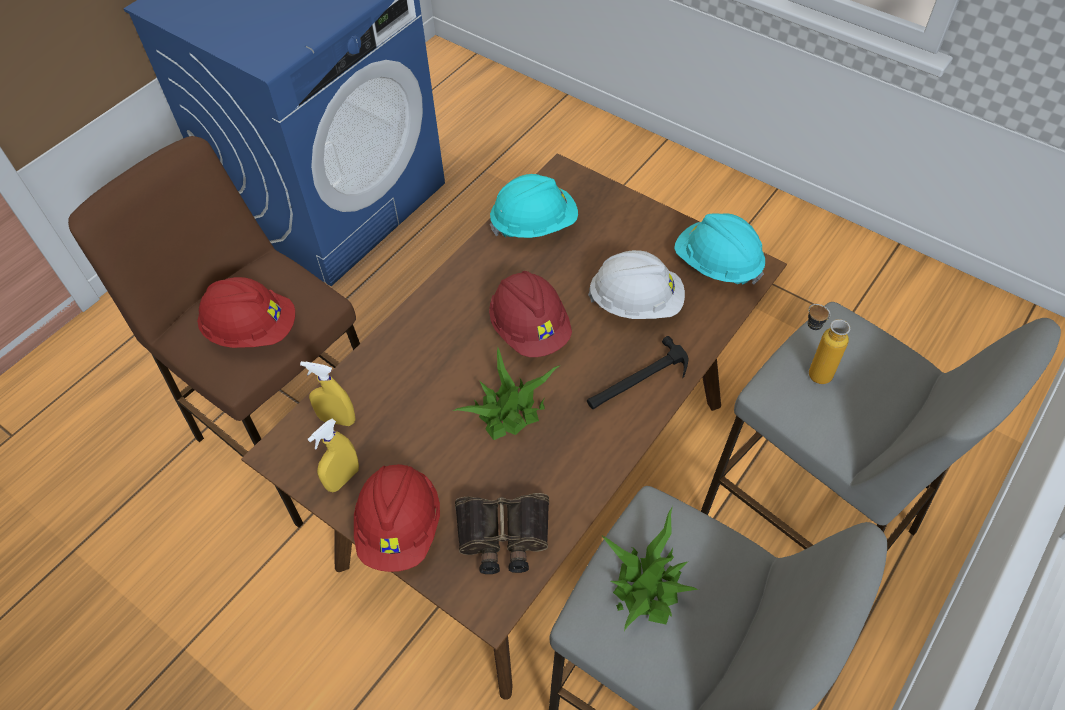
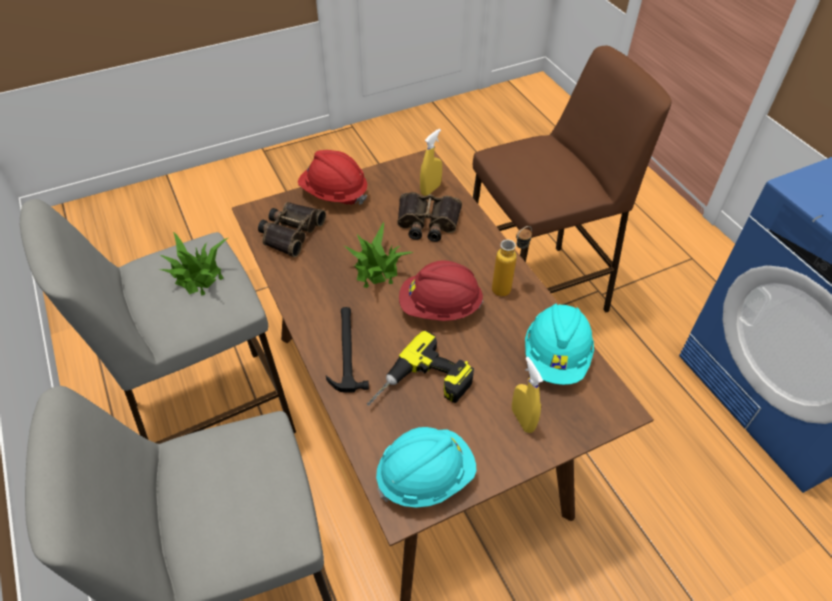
camera: 115 degrees right, 5 degrees down
red hard hat [197,277,295,348] -> none
yellow spray bottle [308,419,359,492] -> yellow spray bottle moved to [512,357,543,433]
white hard hat [588,250,685,319] -> power drill [367,331,474,405]
bottle [807,304,850,384] -> bottle moved to [492,226,532,297]
none -> binoculars [397,192,462,242]

